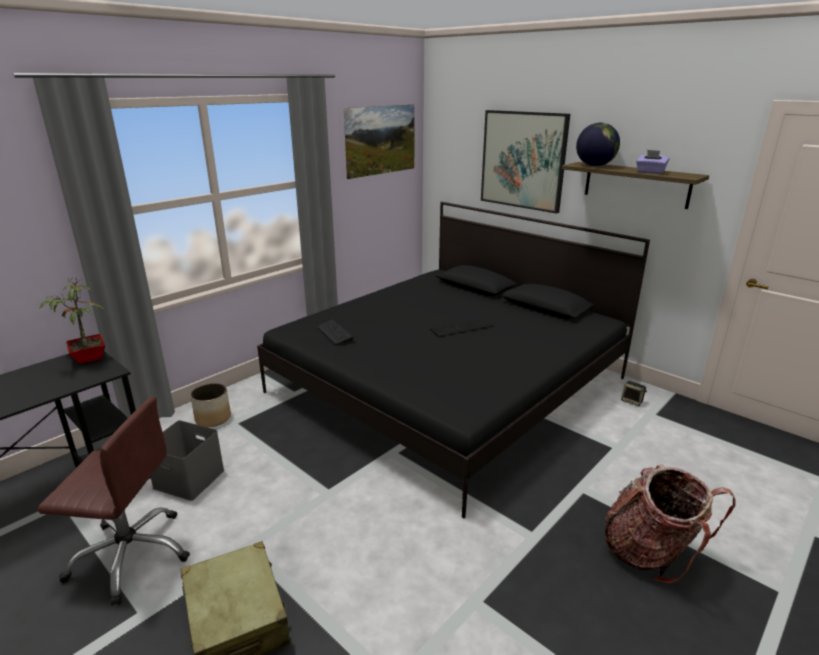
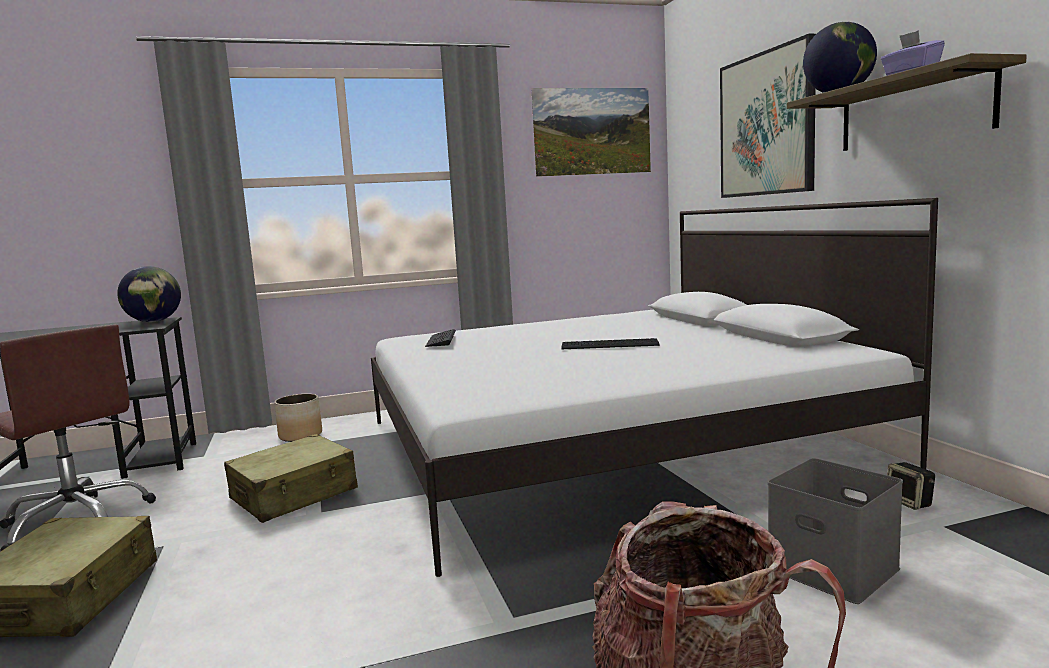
camera: 30 degrees right, 15 degrees down
potted plant [40,277,107,364] -> globe [117,266,181,322]
grey storage box [151,420,224,501] -> grey storage box moved to [768,458,903,604]
black bed [257,202,650,518] -> white bed [371,198,938,577]
none -> beige suitcase [224,434,358,523]

